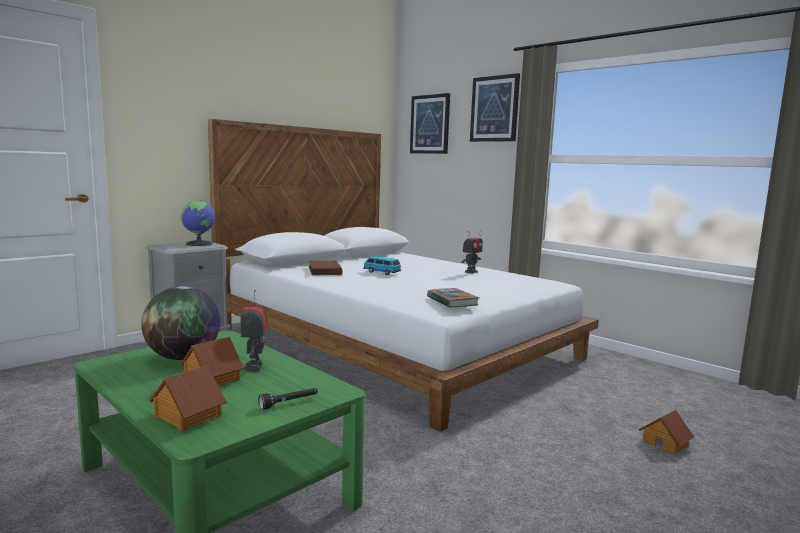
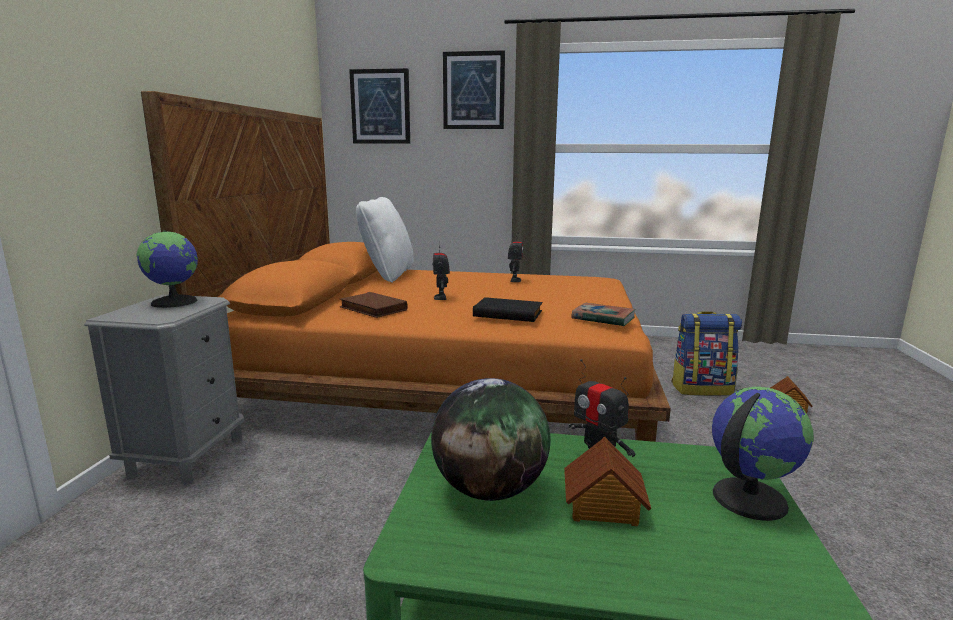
camera: 35 degrees left, 5 degrees up
toy house [149,365,227,431] -> none
white bed [208,119,599,432] -> orange bed [141,91,671,442]
black flashlight [258,388,318,410] -> globe [712,387,814,521]
toy car [363,256,401,275] -> toy robot [432,241,450,300]
none -> white pillow [356,197,413,283]
none -> black book [473,297,542,322]
none -> backpack [671,311,742,396]

